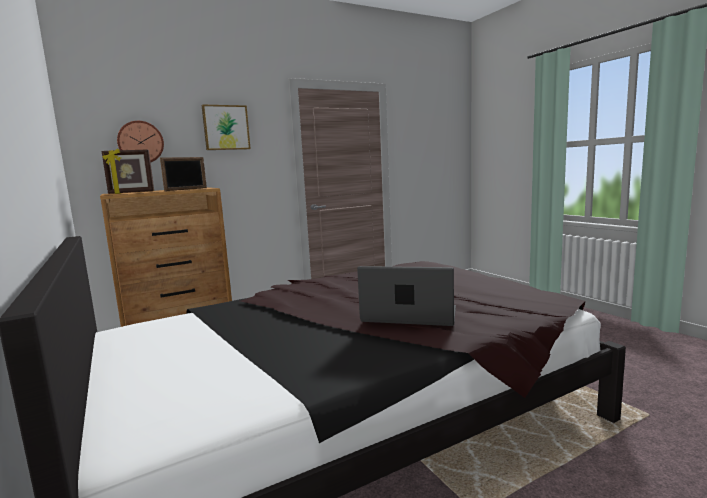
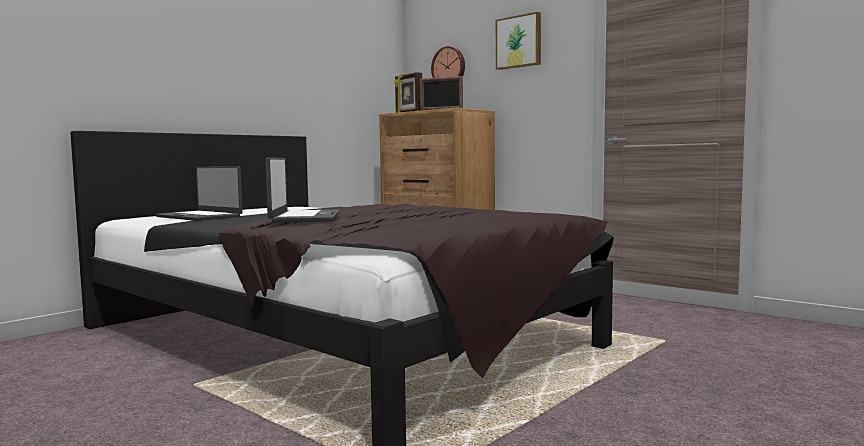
camera: 70 degrees right, 5 degrees down
none -> laptop [156,166,243,221]

